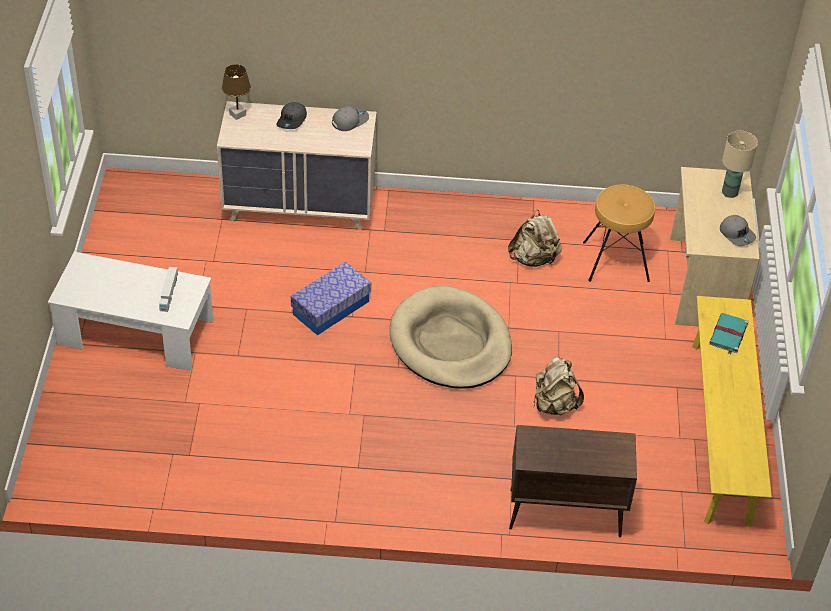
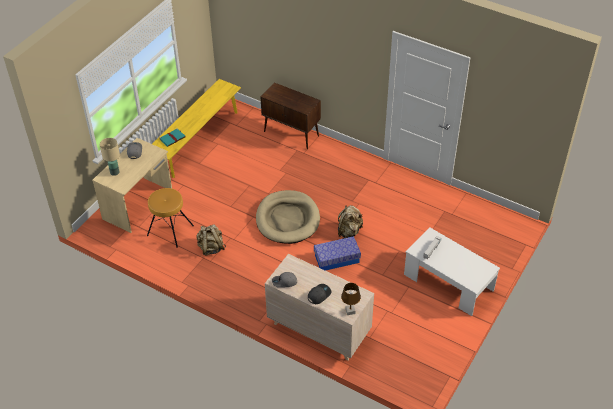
camera: 150 degrees left, 0 degrees up
beige backpack [533,357,584,415] -> beige backpack moved to [338,205,363,239]

